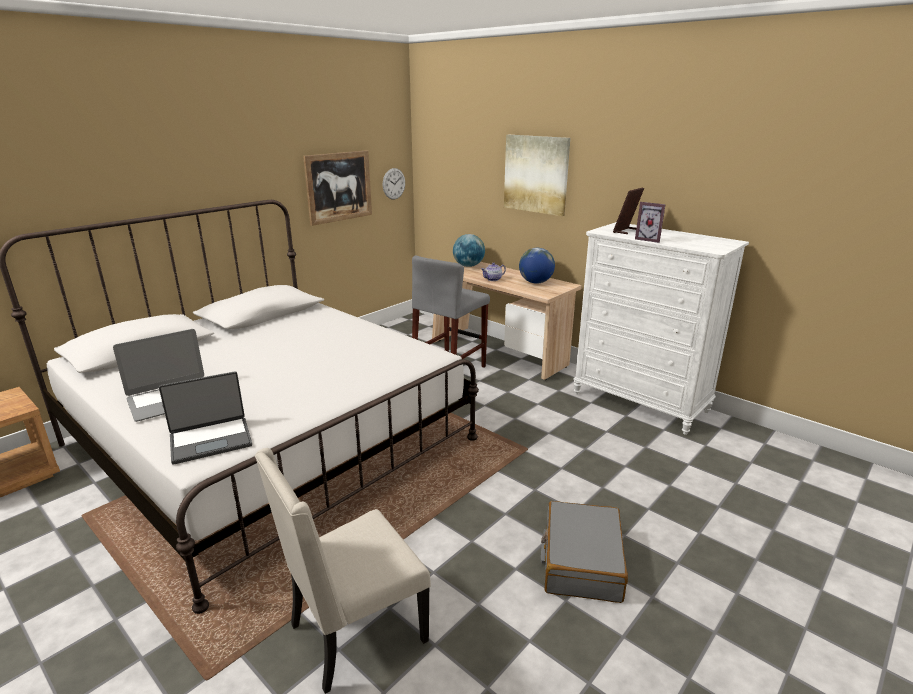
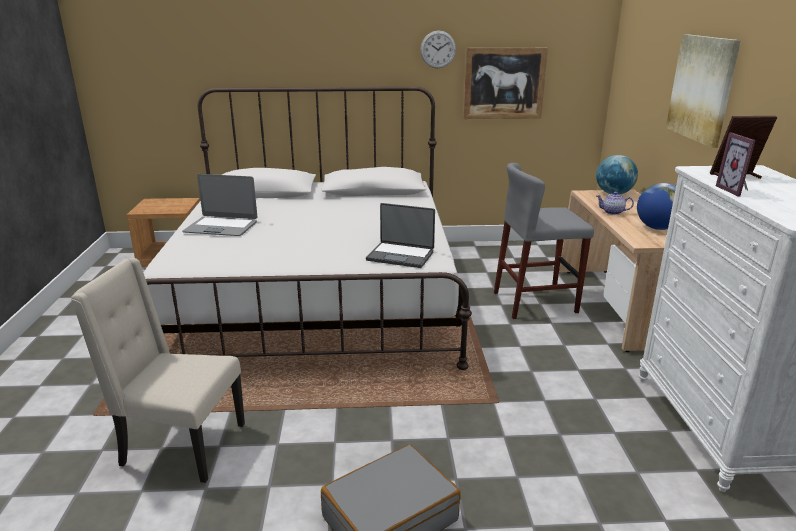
camera: 45 degrees right, 0 degrees up
laptop [159,371,252,465] -> laptop moved to [366,203,435,268]
wall clock [383,168,405,199] -> wall clock moved to [420,31,456,68]

